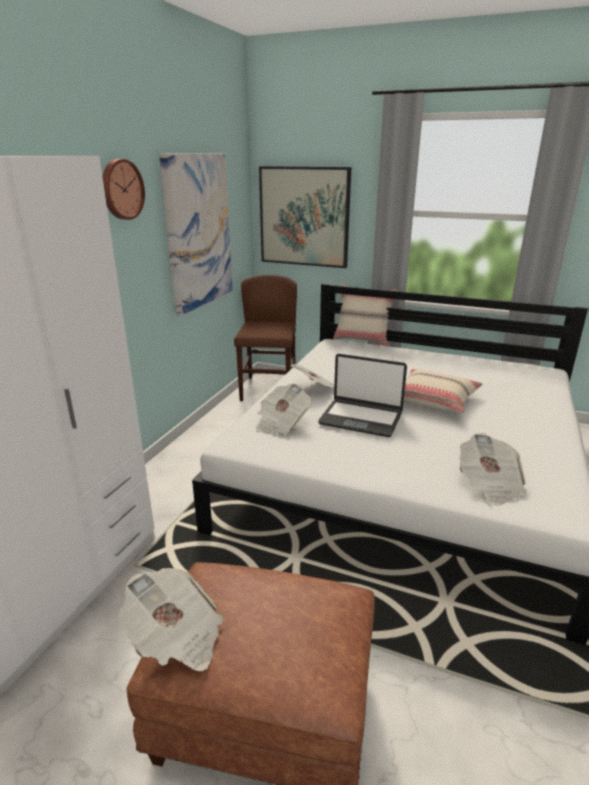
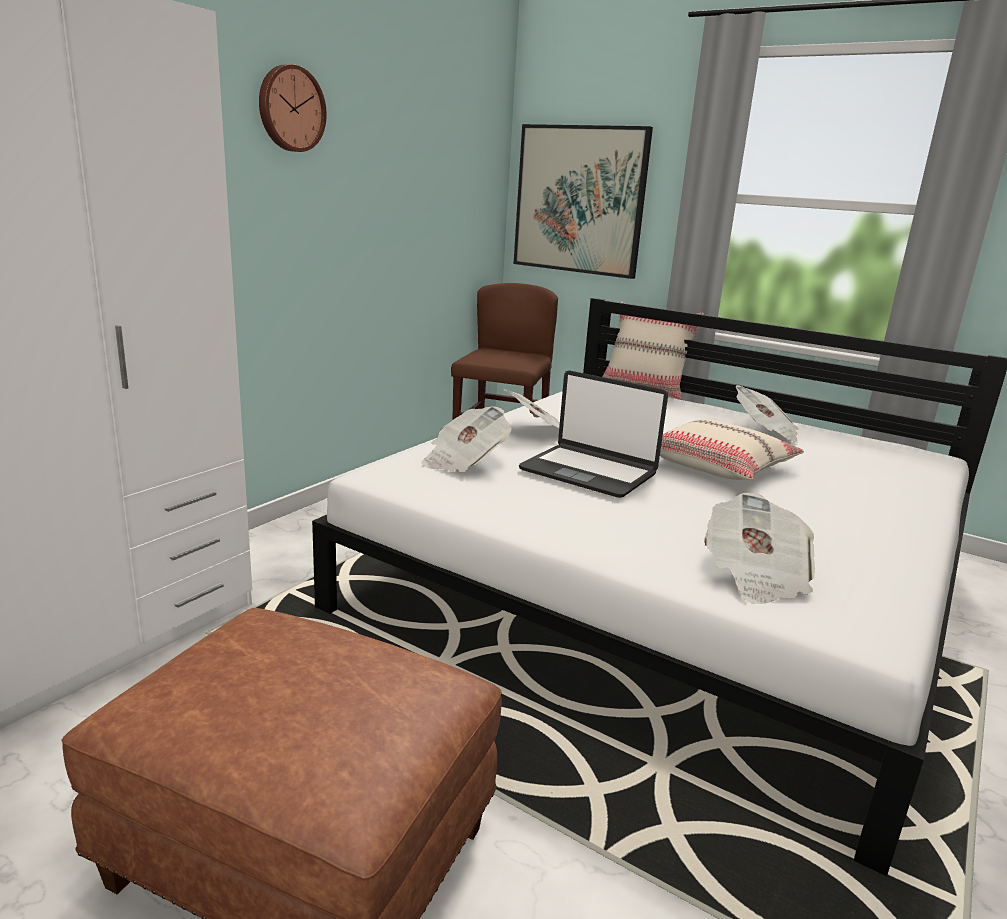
camera: 10 degrees right, 5 degrees down
newspaper [118,568,223,672] -> newspaper moved to [736,385,798,443]
picture [159,153,233,316] -> none

